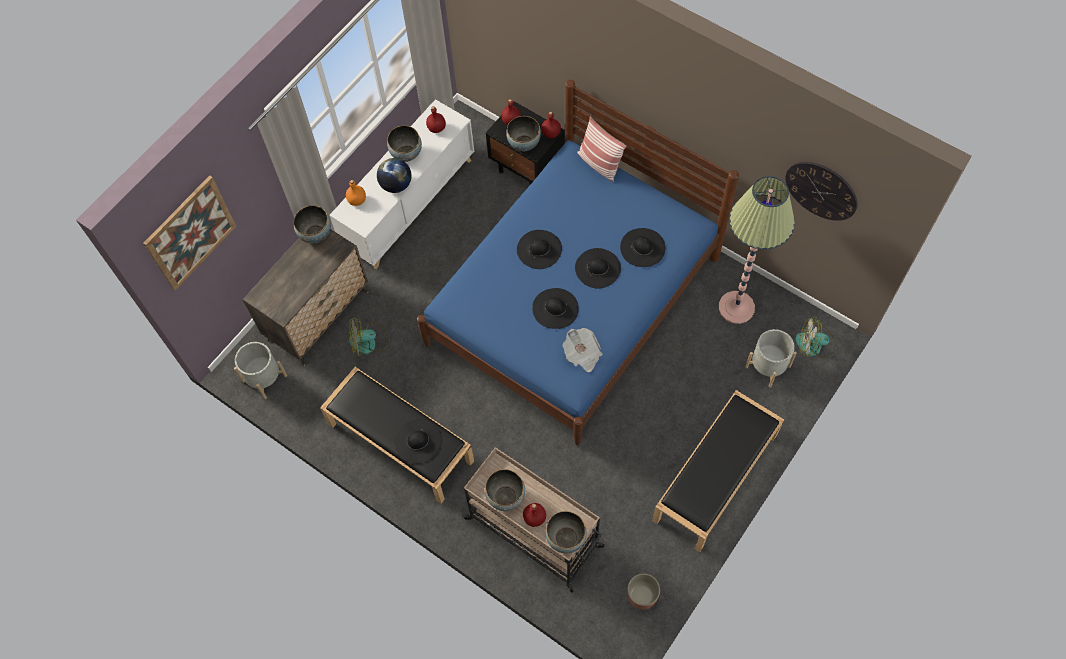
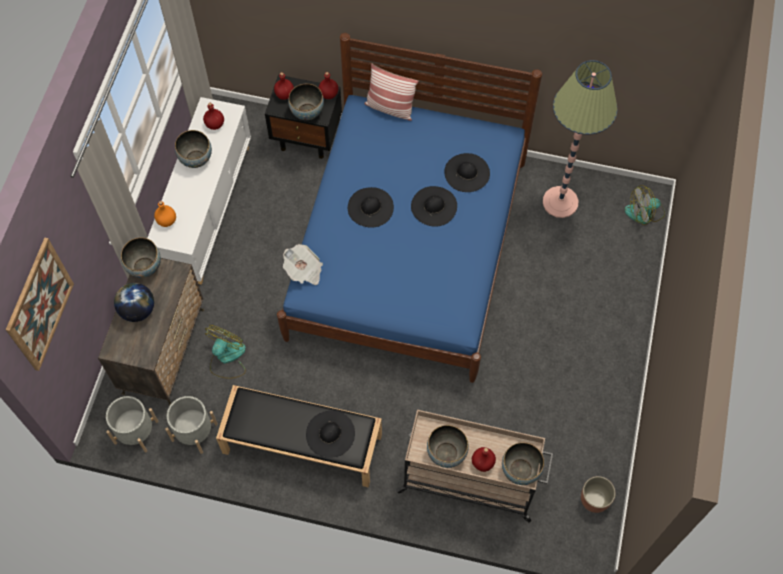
camera: 25 degrees left, 0 degrees up
fan [349,317,390,357] -> fan turned 150 degrees clockwise [205,325,246,379]
globe [377,158,412,193] -> globe moved to [114,283,154,322]
black hat [532,288,579,329] -> none
newspaper [563,328,602,372] -> newspaper moved to [283,244,323,285]
black bench [652,390,784,552] -> none
grey planter [745,329,797,388] -> grey planter moved to [165,396,218,454]
wall clock [785,162,858,221] -> none

